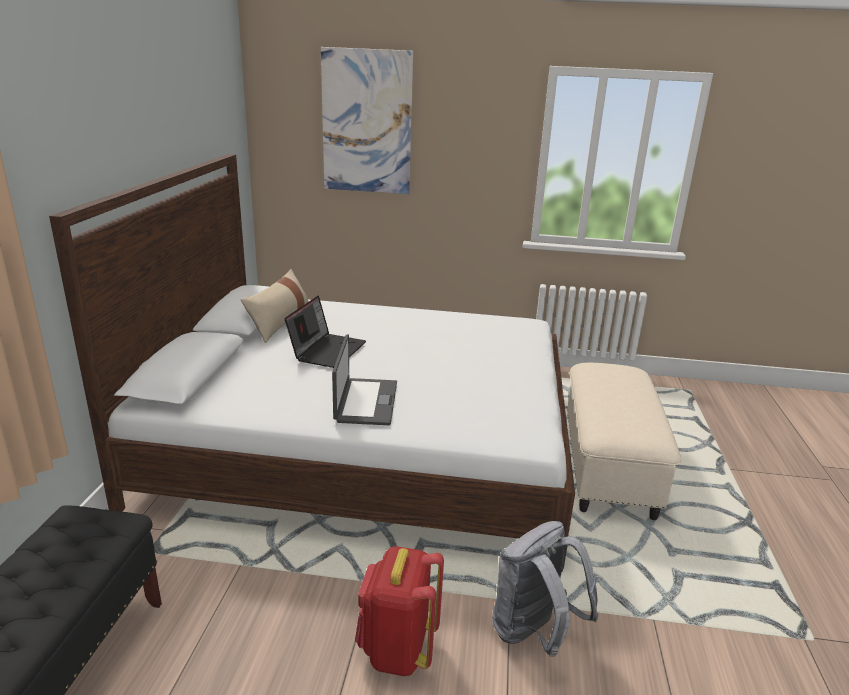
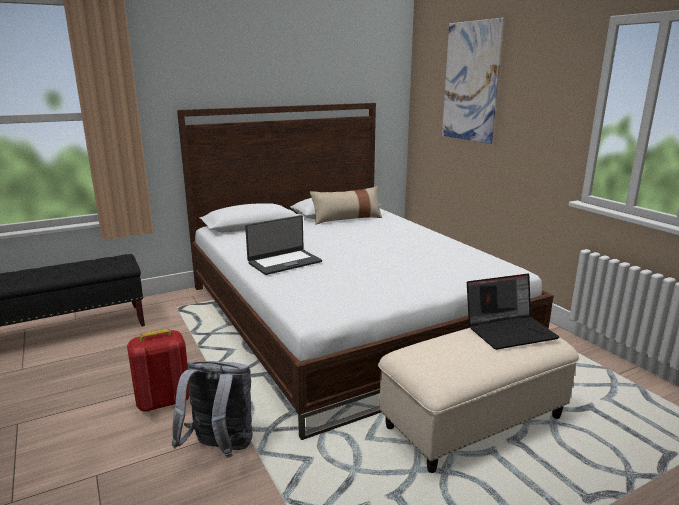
camera: 55 degrees right, 5 degrees down
laptop [285,296,366,368] -> laptop moved to [467,274,559,350]

